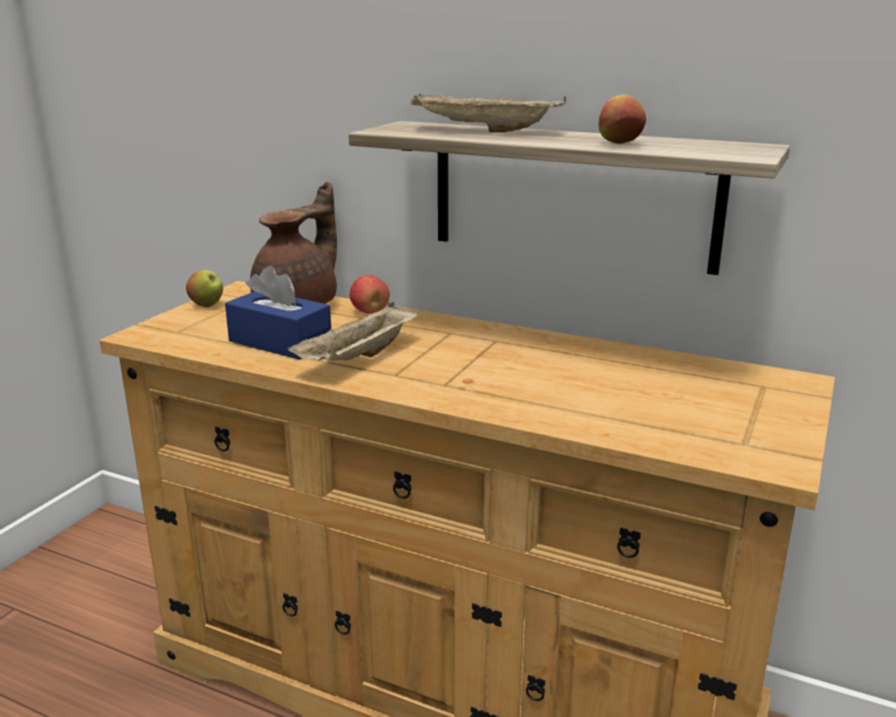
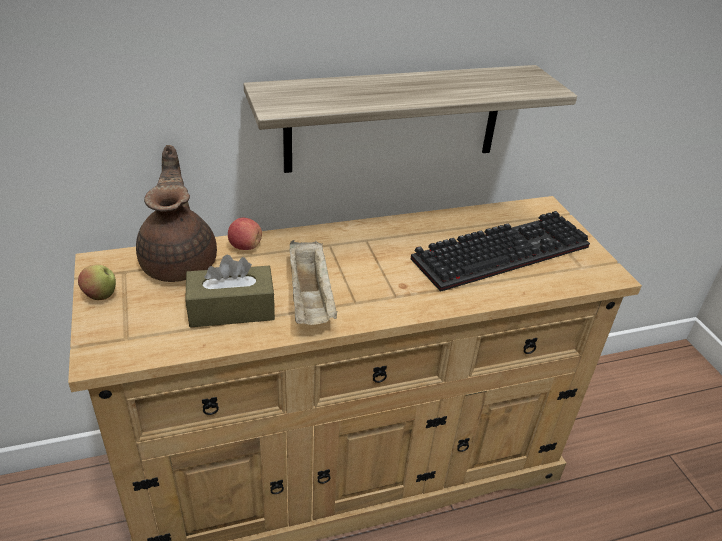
camera: 45 degrees left, 15 degrees up
blue tissue box [225,265,331,360] -> brown tissue box [185,255,275,328]
beige tray [410,94,566,133] -> none
apple [599,95,646,144] -> none
none -> keyboard [411,211,590,292]

